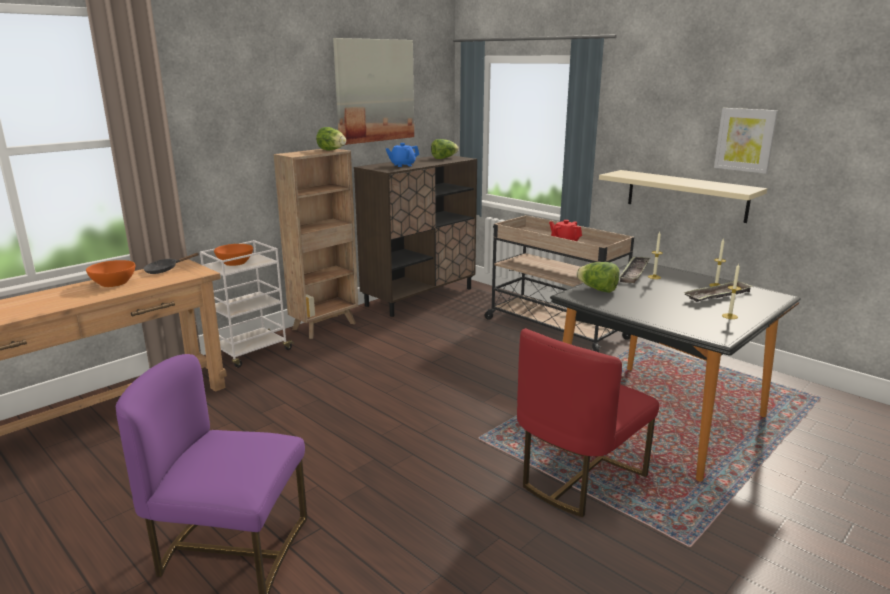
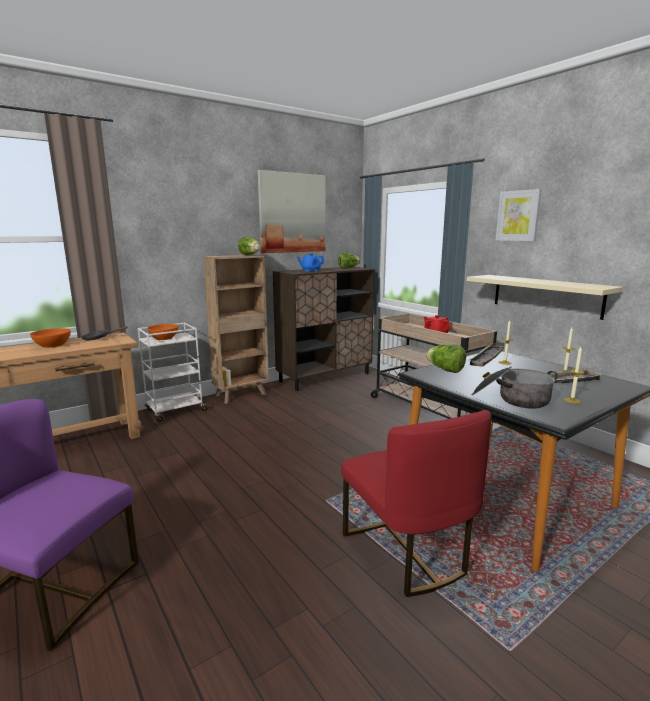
camera: 10 degrees right, 5 degrees down
red chair [517,328,659,517] -> red chair turned 75 degrees counterclockwise [341,410,491,597]
picture [714,108,778,174] -> picture moved to [496,189,542,241]
none -> cooking pot [472,367,558,409]

